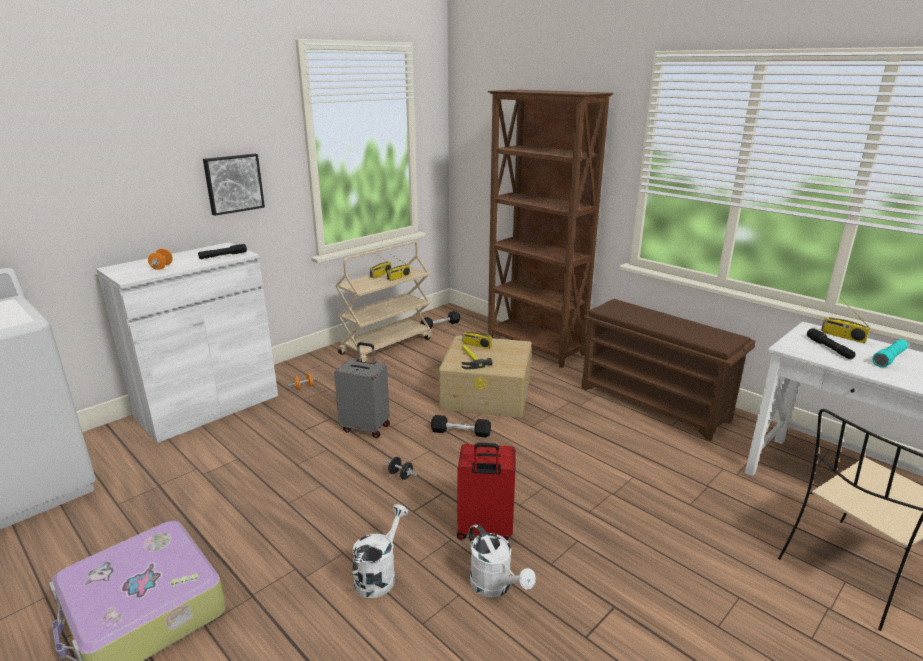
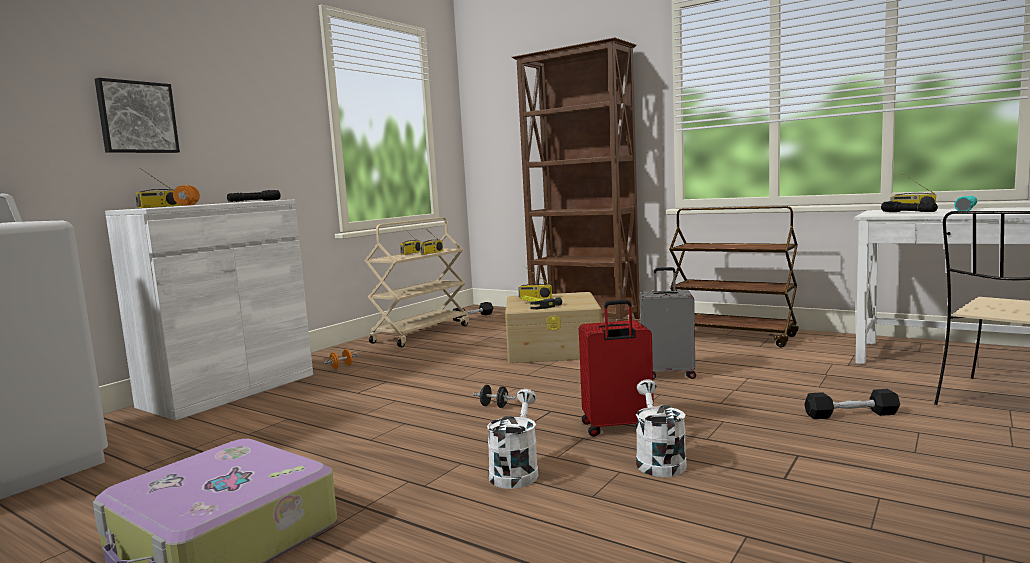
camera: 10 degrees left, 15 degrees down
picture [203,154,265,216] -> picture moved to [95,78,180,153]
grey suitcase [334,342,390,438] -> grey suitcase moved to [640,267,696,379]
black dumbbell [431,415,491,437] -> black dumbbell moved to [804,389,900,419]
white watering can [469,524,536,597] -> white watering can turned 135 degrees counterclockwise [636,379,687,477]
brown shoe rack [581,299,756,441] -> brown cart [669,206,798,348]
none -> radio [135,168,180,208]

